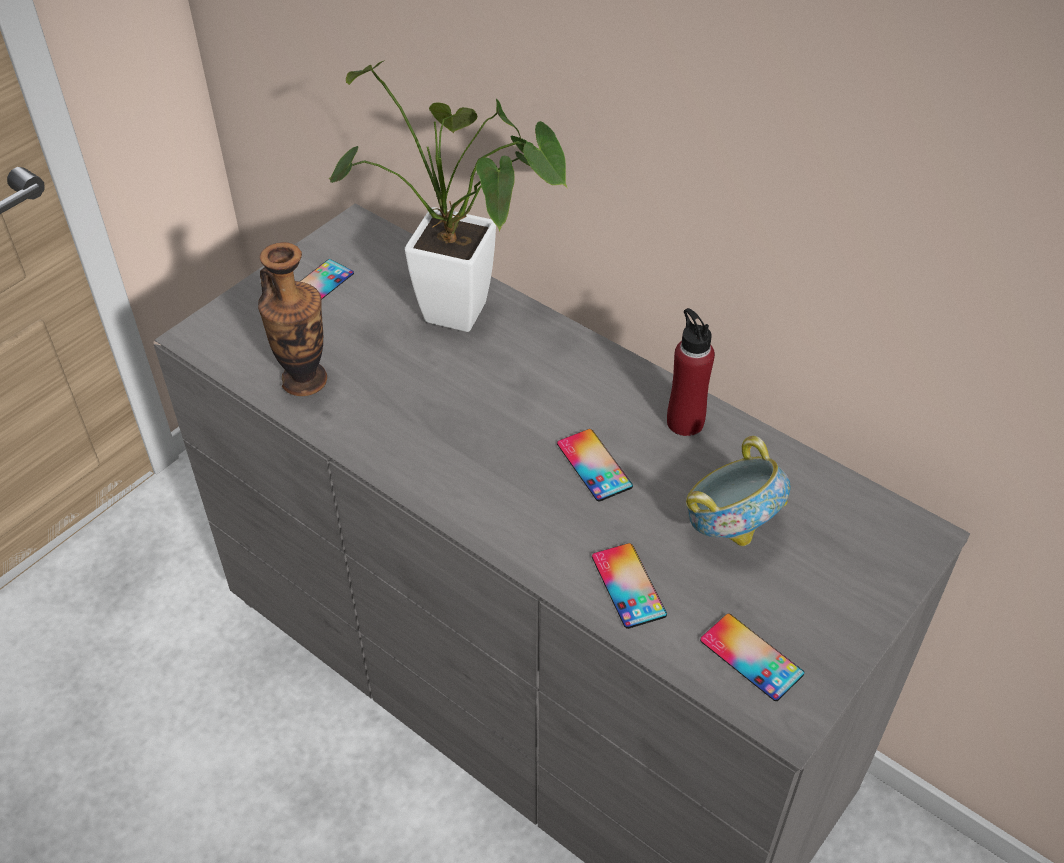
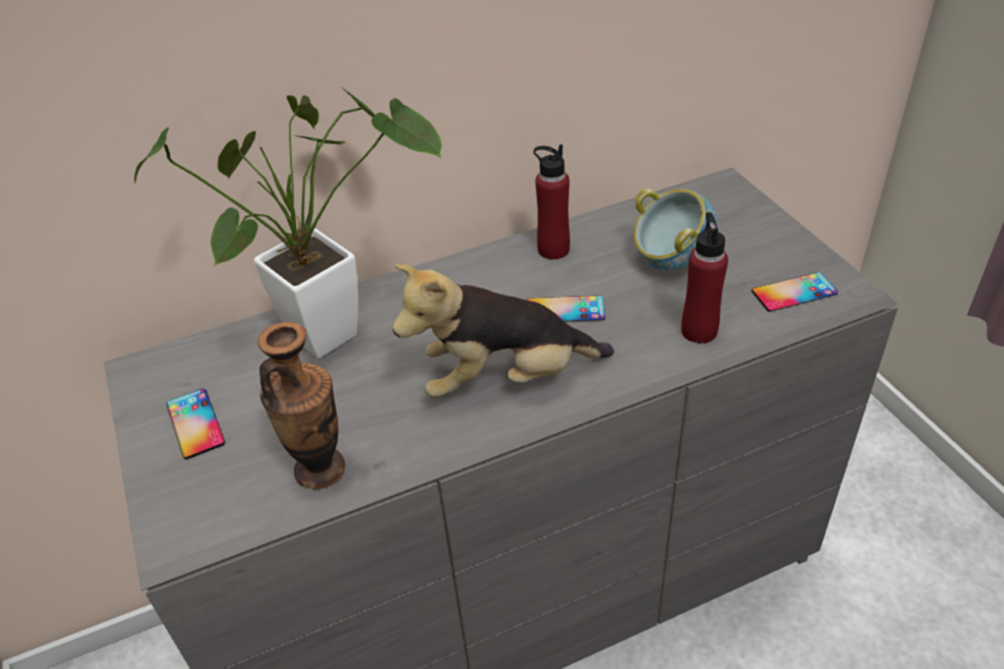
camera: 60 degrees left, 5 degrees down
phone [592,543,667,629] -> red bottle [681,212,728,343]
none -> plush toy [392,264,614,398]

